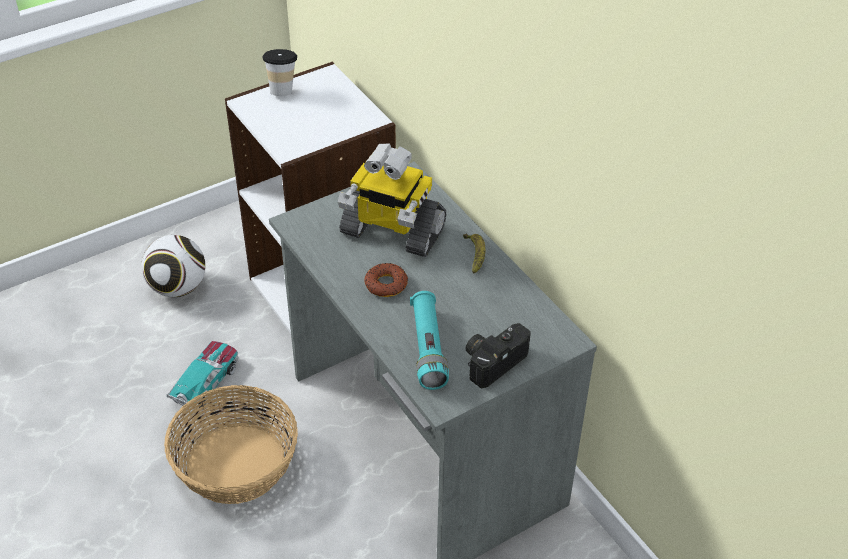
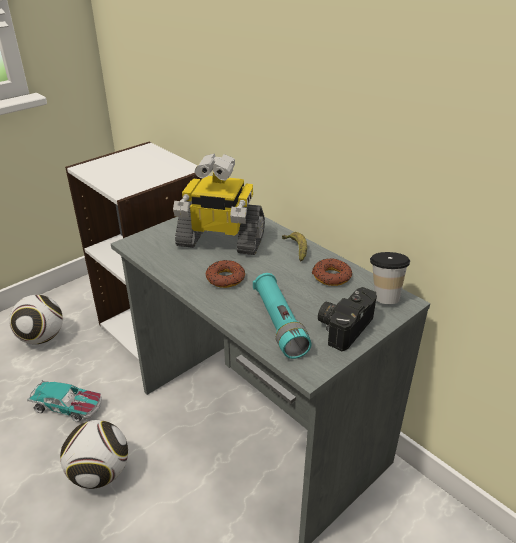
camera: 10 degrees left, 10 degrees down
basket [164,385,298,504] -> football [60,420,128,489]
toy car [166,341,238,410] -> toy car turned 90 degrees clockwise [27,380,102,422]
cup [262,49,297,96] -> cup moved to [370,252,410,304]
none -> donut [312,258,352,286]

